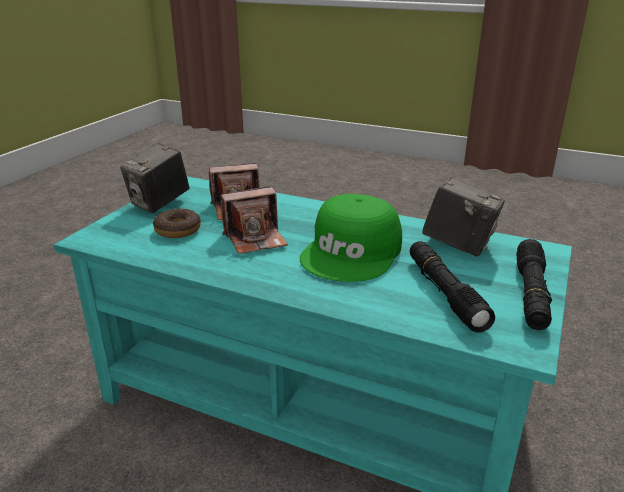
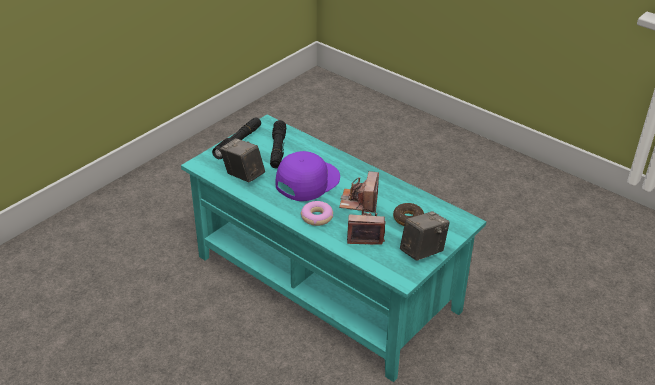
camera: 165 degrees left, 10 degrees up
camera [220,186,288,254] -> camera turned 75 degrees counterclockwise [339,171,379,213]
green cap [300,194,402,282] -> purple cap [276,151,340,201]
none -> donut [300,201,333,226]

